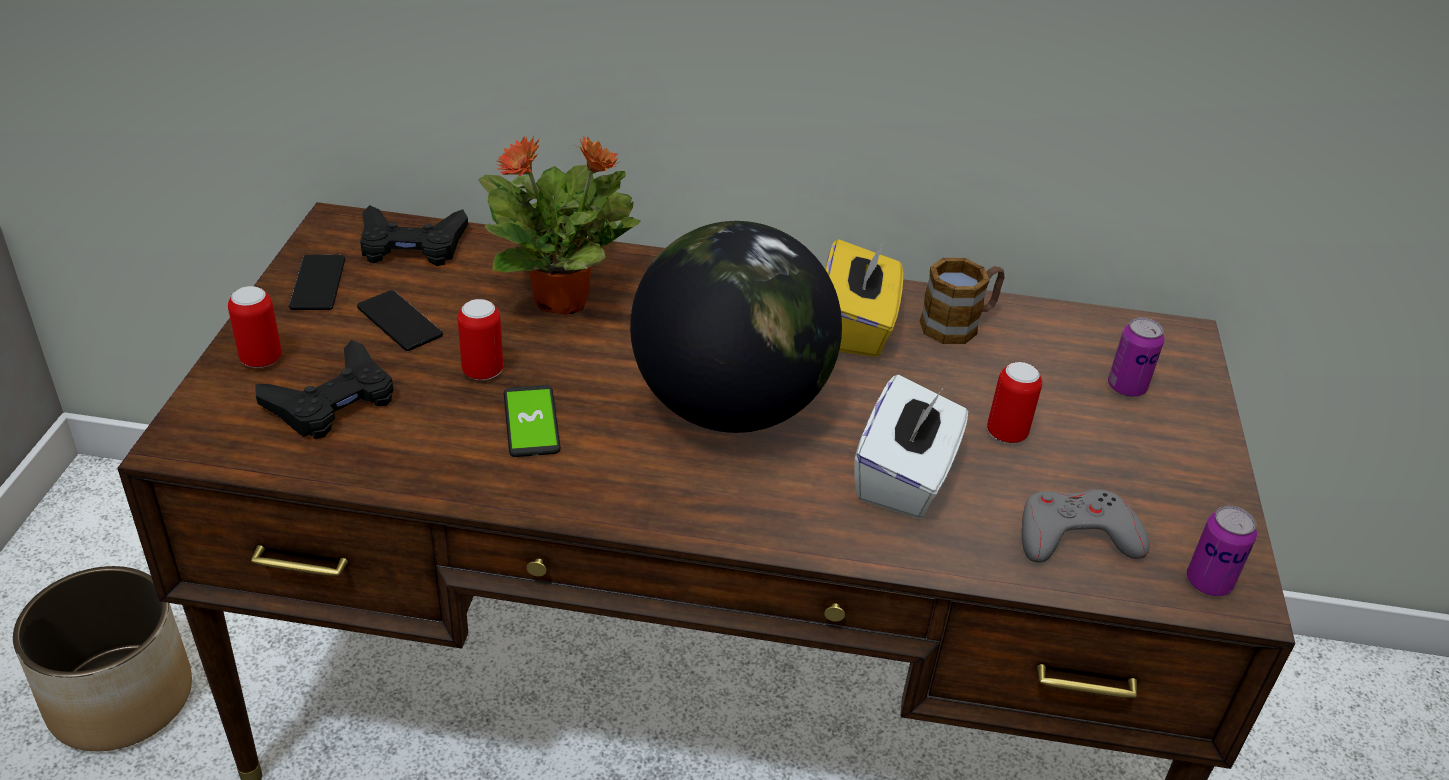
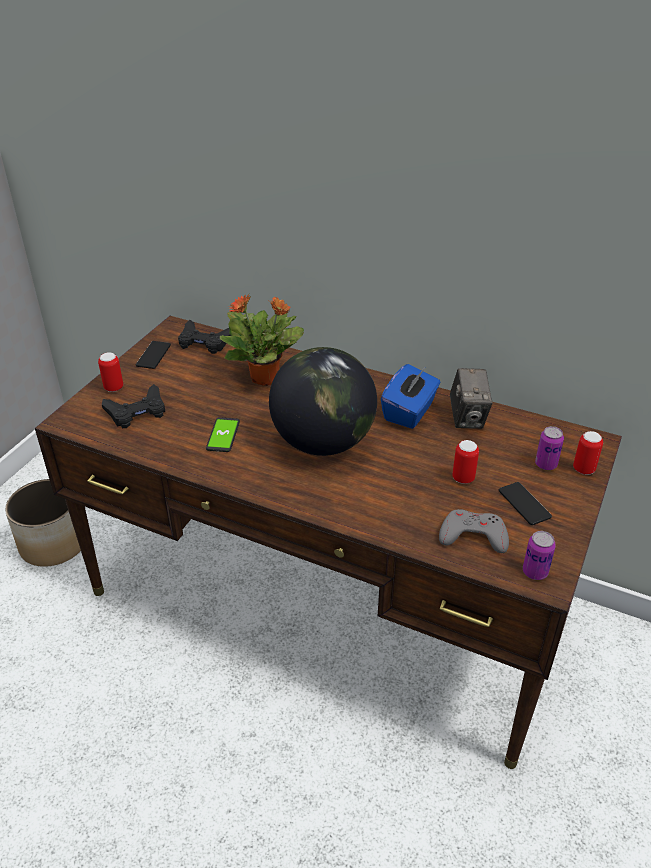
camera: 20 degrees right, 0 degrees up
phone [357,290,443,351] -> phone moved to [499,482,552,525]
can [458,299,503,380] -> can moved to [573,431,603,475]
yellow tissue box [825,239,903,357] -> blue tissue box [381,364,441,429]
white tissue box [855,375,968,519] -> none
mug [920,258,1005,344] -> camera [450,368,493,429]

